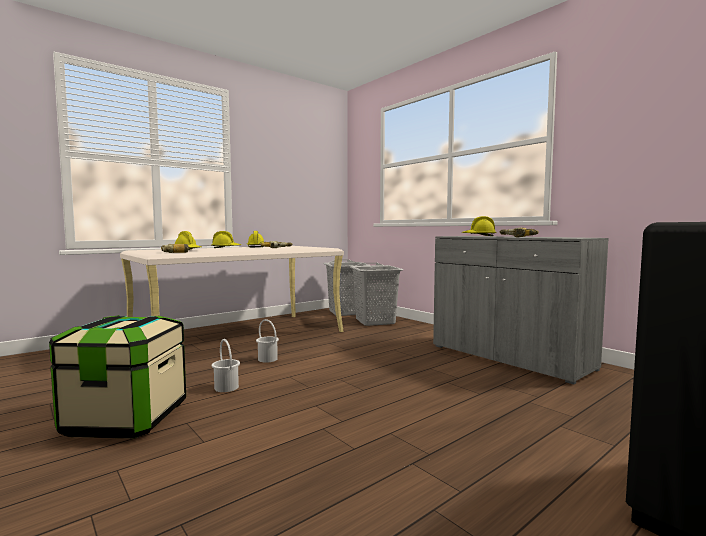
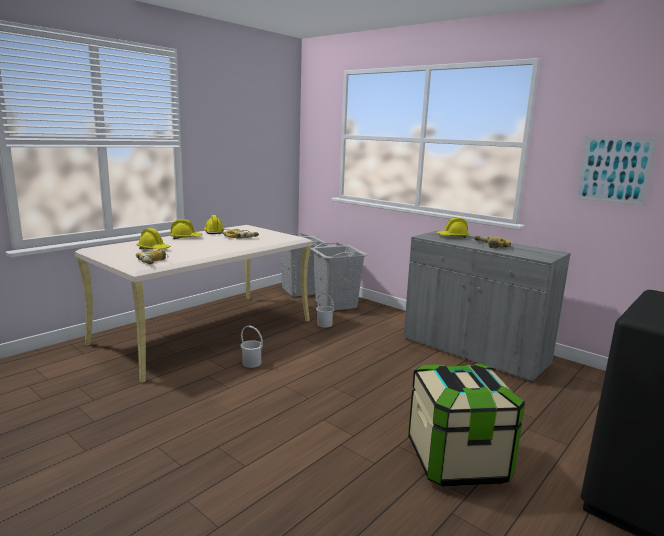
camera: 10 degrees left, 10 degrees up
storage box [49,315,186,439] -> storage box moved to [408,363,525,487]
white bucket [212,339,240,392] -> white bucket moved to [316,293,334,328]
none -> picture [575,136,658,206]

